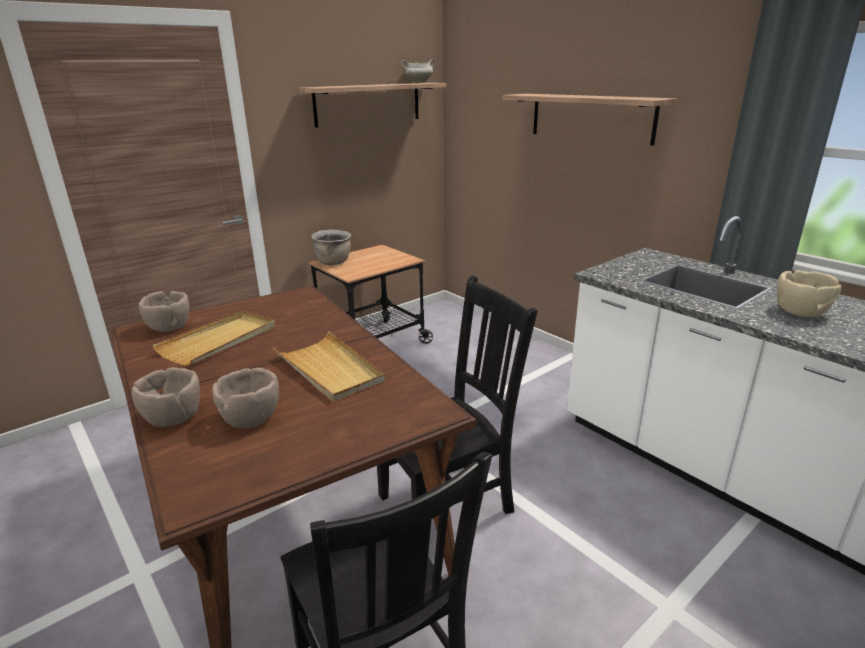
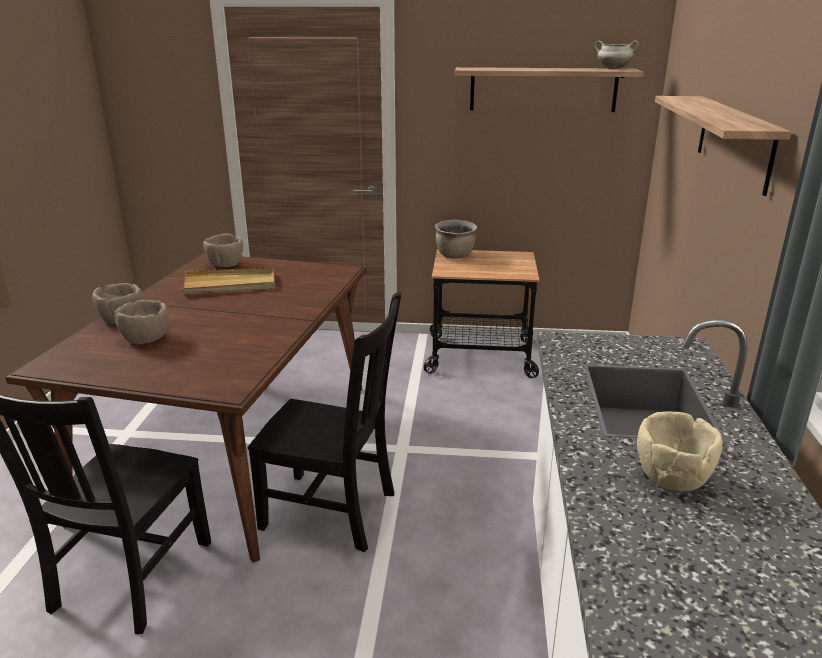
camera: 45 degrees right, 0 degrees up
beige tray [274,331,385,402] -> none

